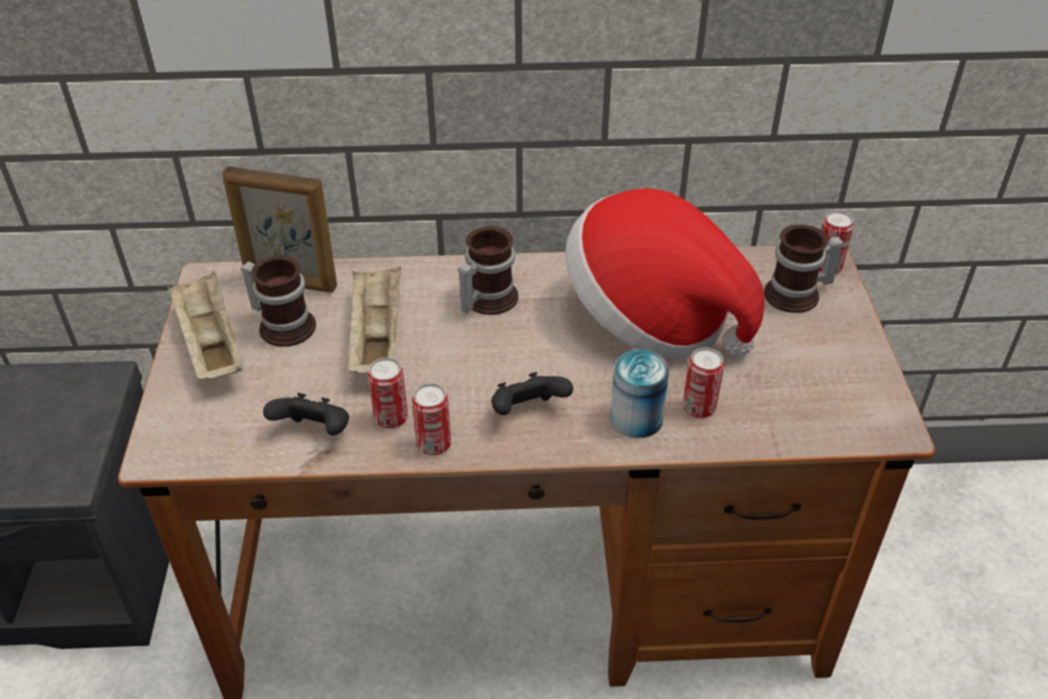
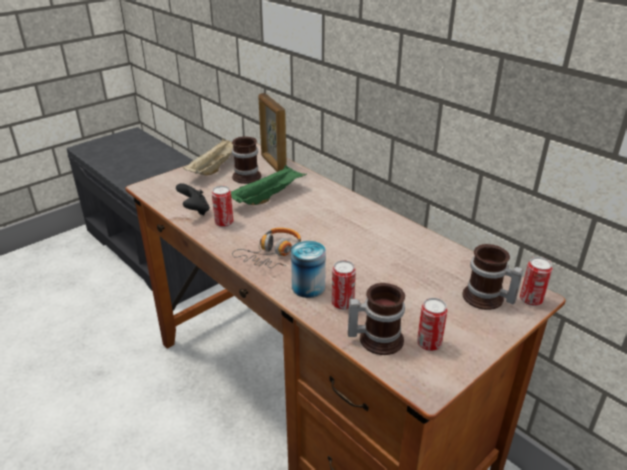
camera: 50 degrees right, 10 degrees down
beige tray [348,266,401,373] -> green tray [231,165,307,205]
can [412,383,451,455] -> can moved to [417,298,448,351]
mug [458,226,519,315] -> mug moved to [348,283,405,355]
black game controller [491,372,573,415] -> headphones [232,228,301,268]
hat [565,188,764,360] -> none

